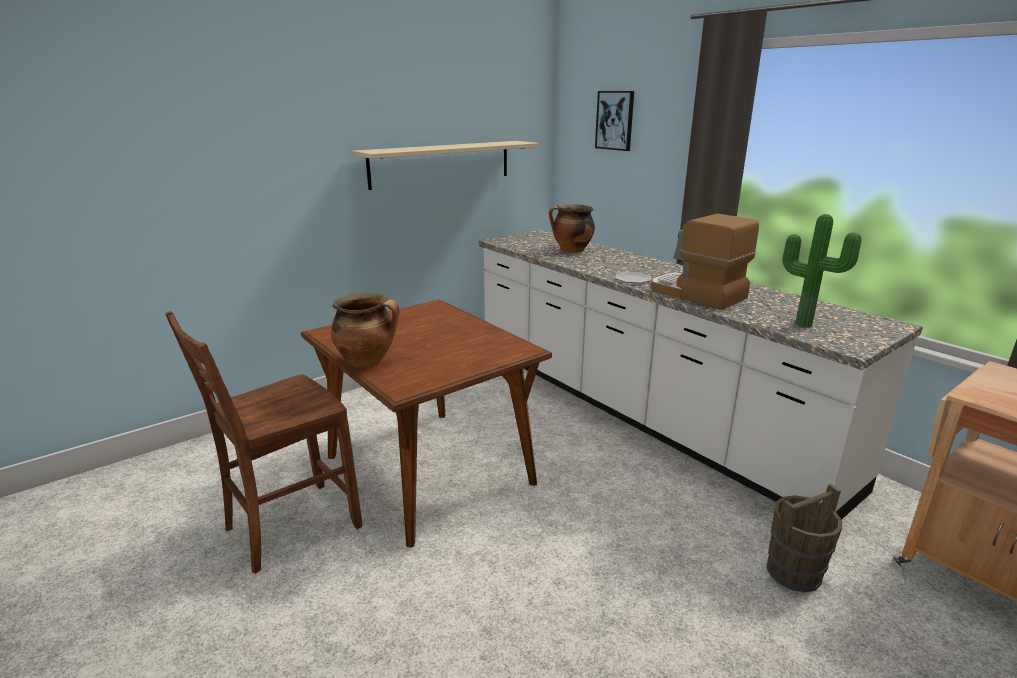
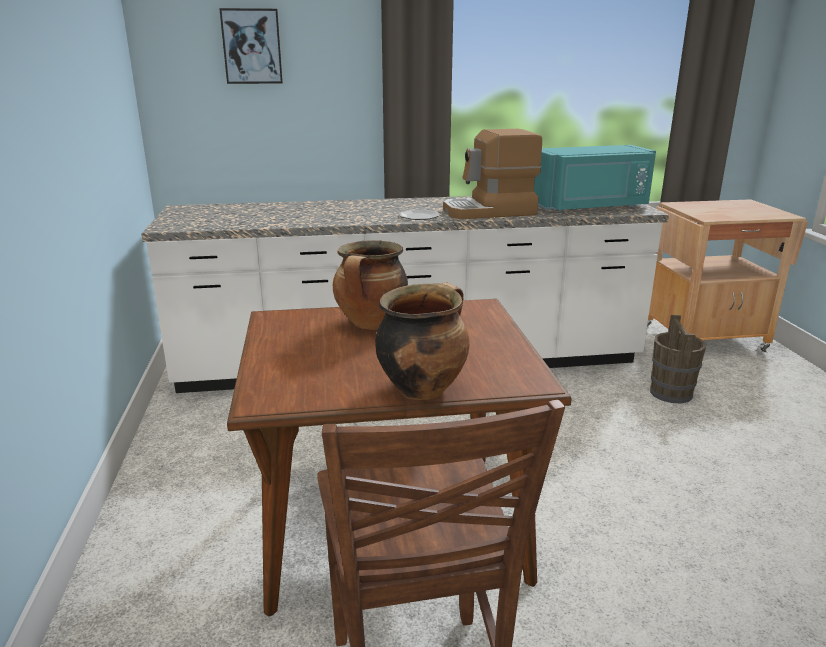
camera: 60 degrees left, 0 degrees up
beige shelf [351,141,539,190] -> none
cooking pot [549,204,595,253] -> cooking pot moved to [333,240,408,330]
potted plant [782,214,862,328] -> turquoise microwave [534,145,656,212]

